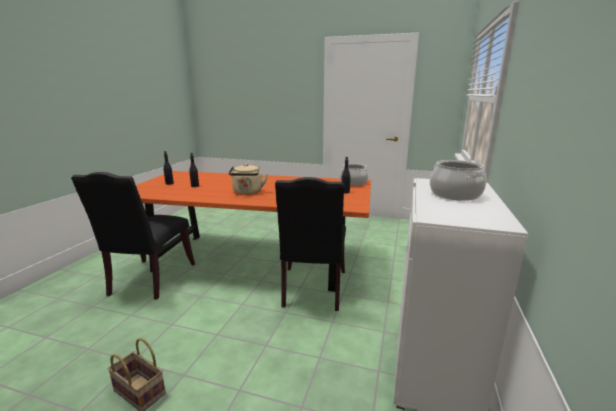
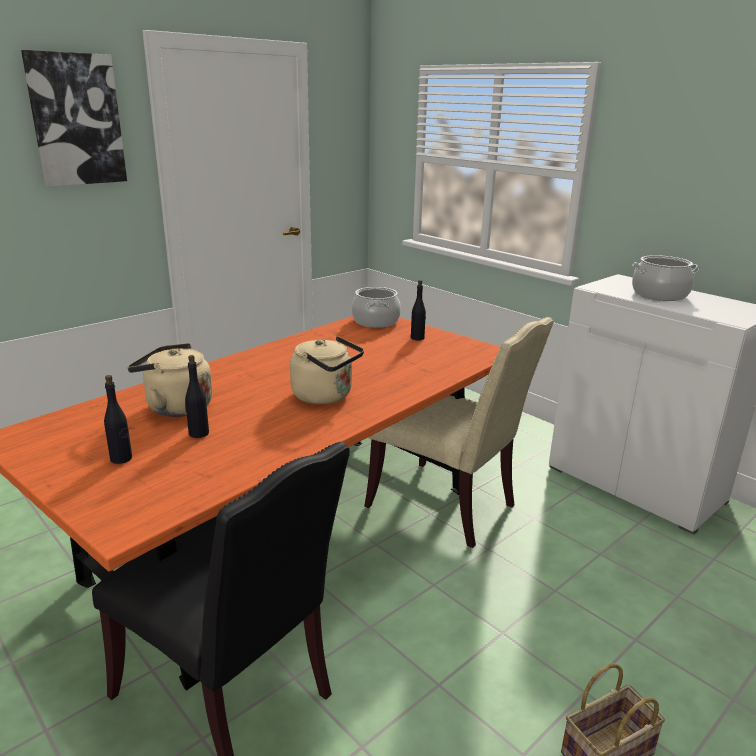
camera: 60 degrees left, 5 degrees up
black chair [275,177,346,311] -> beige chair [364,317,554,548]
none -> picture [21,50,127,187]
none -> beige kettle [128,343,212,417]

